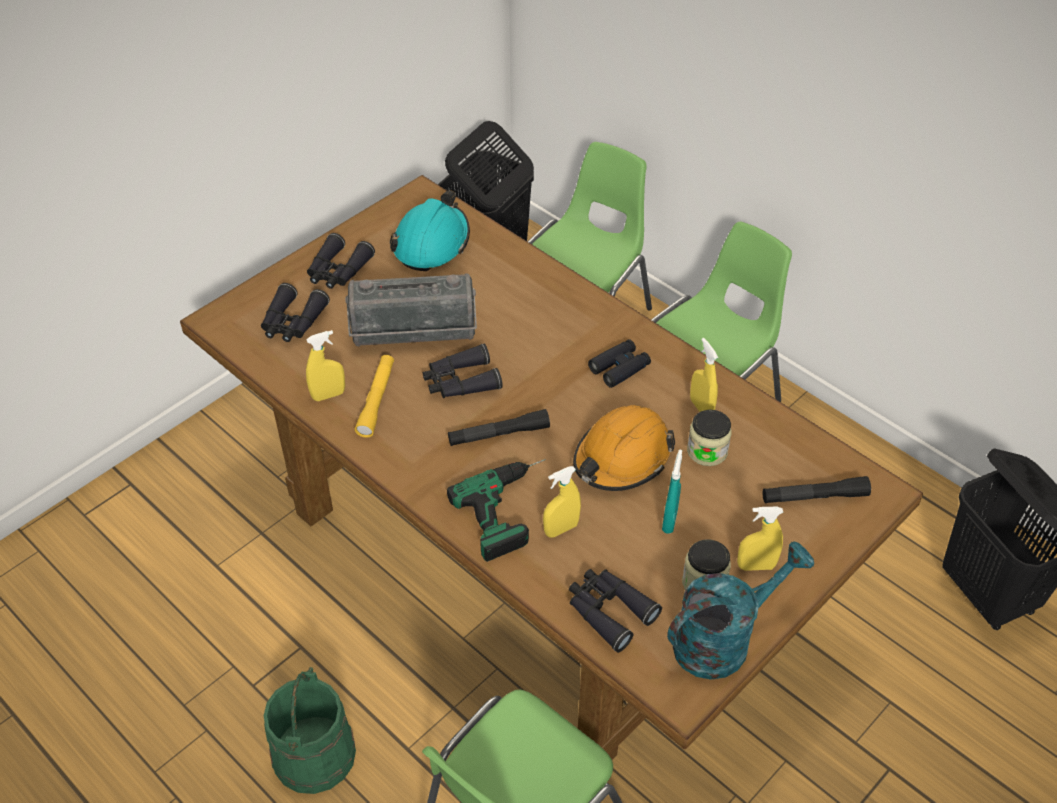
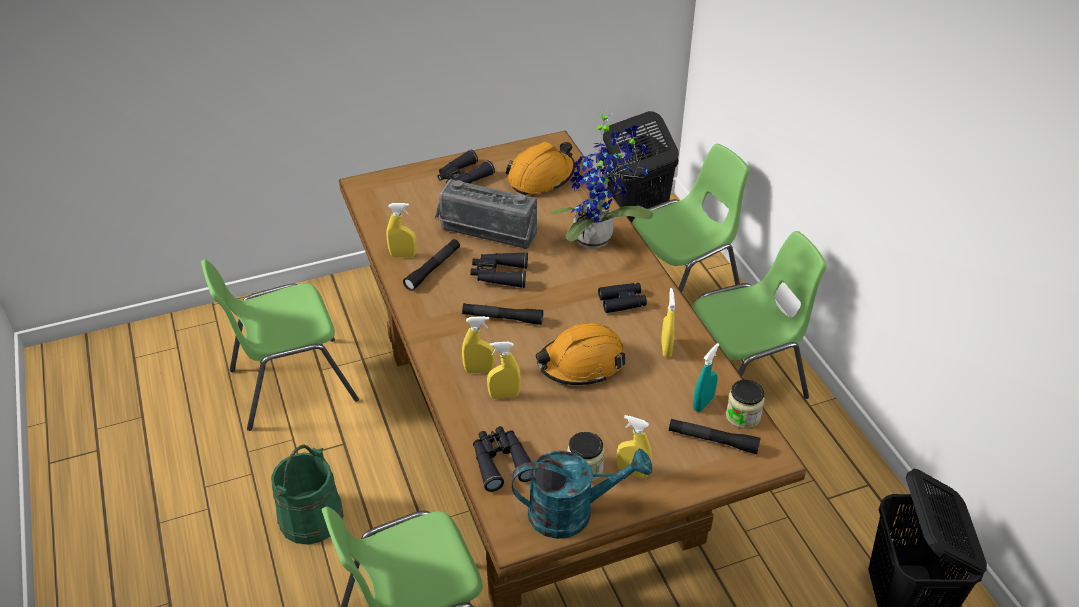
camera: 25 degrees right, 5 degrees down
black binoculars [261,283,330,342] -> none
yellow flashlight [355,355,394,438] -> black flashlight [403,239,460,291]
turquoise hard hat [390,190,470,271] -> orange hard hat [505,142,575,195]
power drill [447,459,546,562] -> yellow spray bottle [462,316,495,373]
turquoise spray bottle [662,450,682,534] -> turquoise spray bottle moved to [693,343,719,412]
jar [687,410,732,466] -> jar moved to [726,380,765,429]
none -> green chair [201,259,359,431]
none -> potted plant [551,109,653,249]

